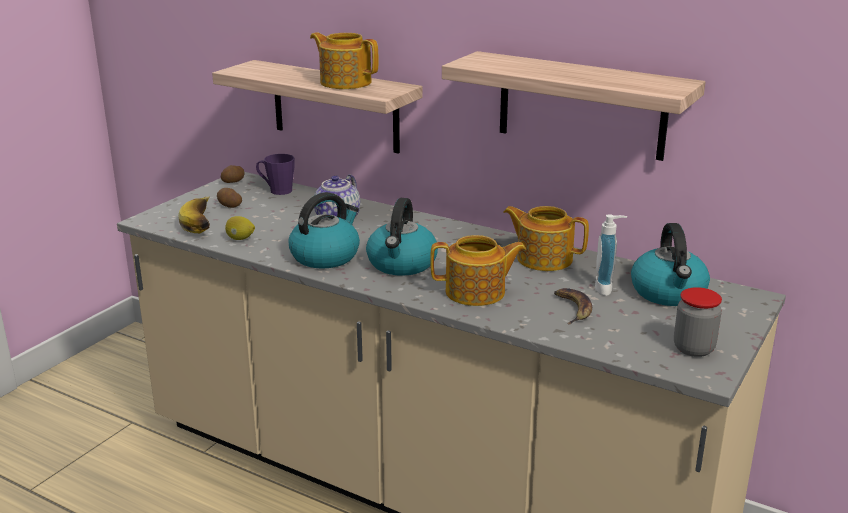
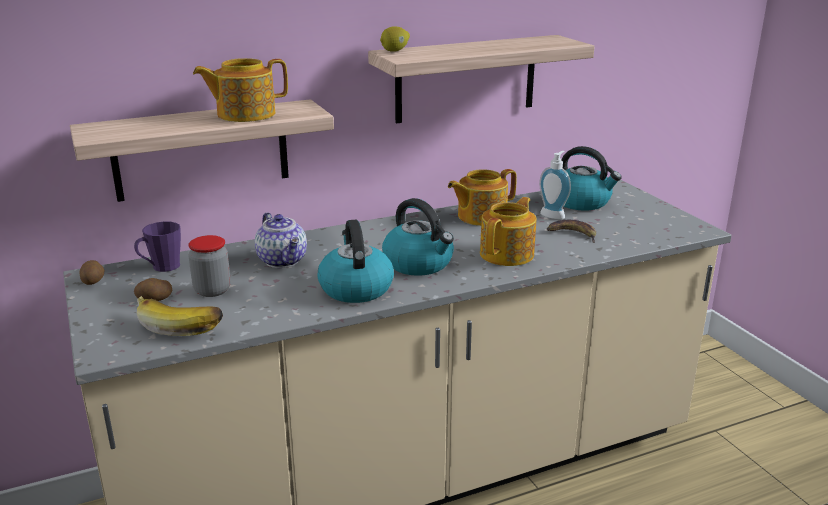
camera: 55 degrees left, 0 degrees up
lemon [225,216,255,240] -> lemon moved to [380,26,410,52]
jar [674,287,722,357] -> jar moved to [188,235,231,297]

